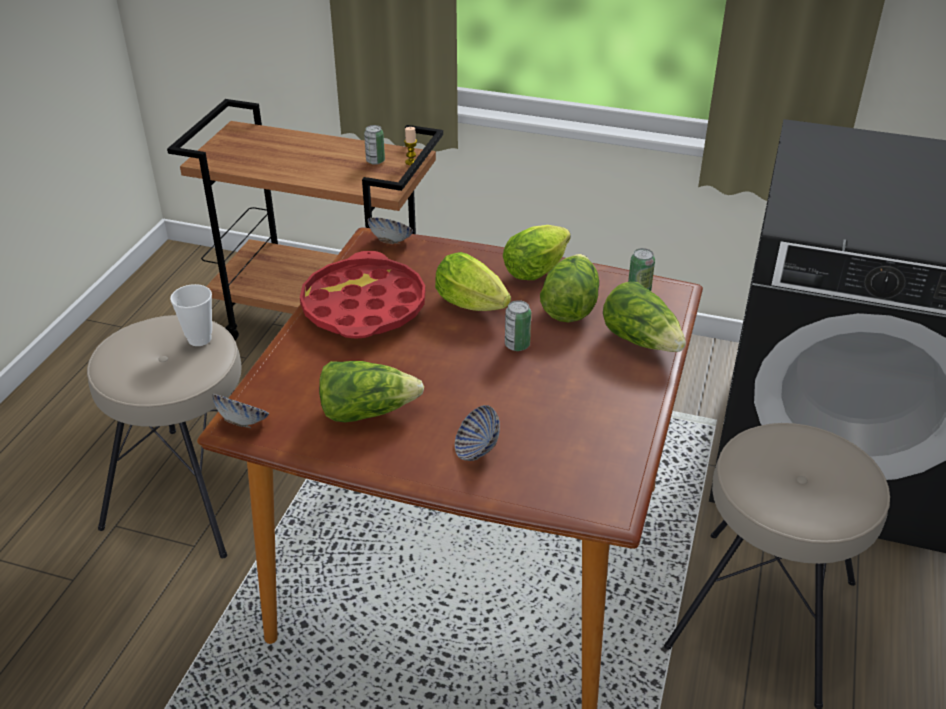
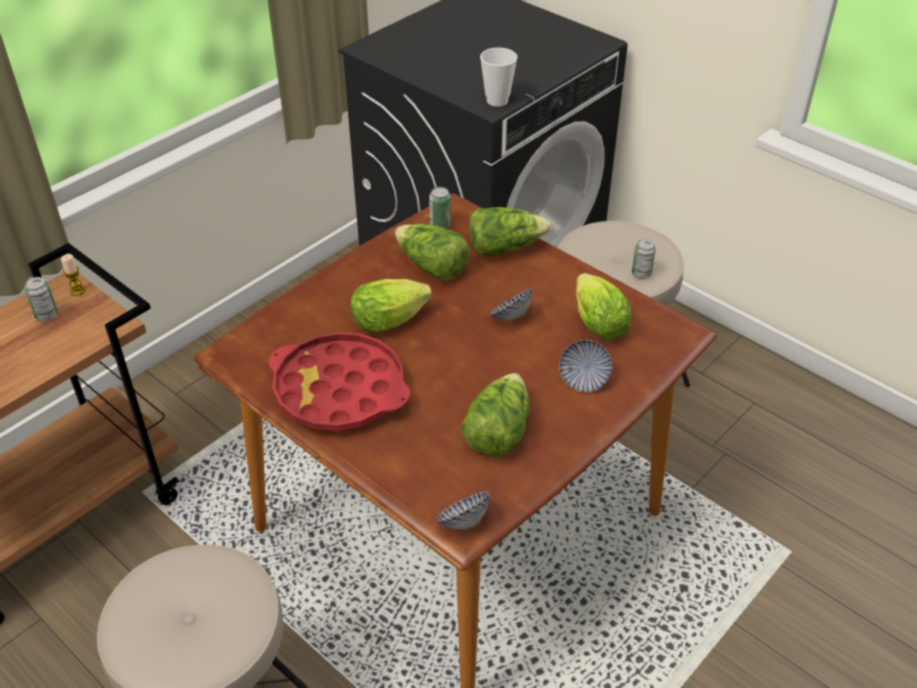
camera: 65 degrees left, 5 degrees up
cup [170,284,212,346] -> cup moved to [480,48,517,107]
bowl [368,218,413,244] -> bowl moved to [490,288,532,321]
lettuce [503,225,571,280] -> lettuce moved to [576,273,631,340]
can [505,300,531,351] -> can moved to [632,239,656,279]

